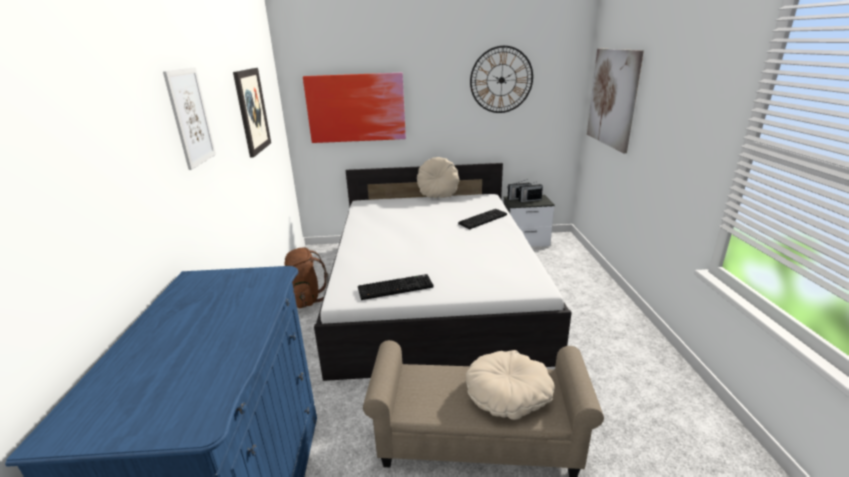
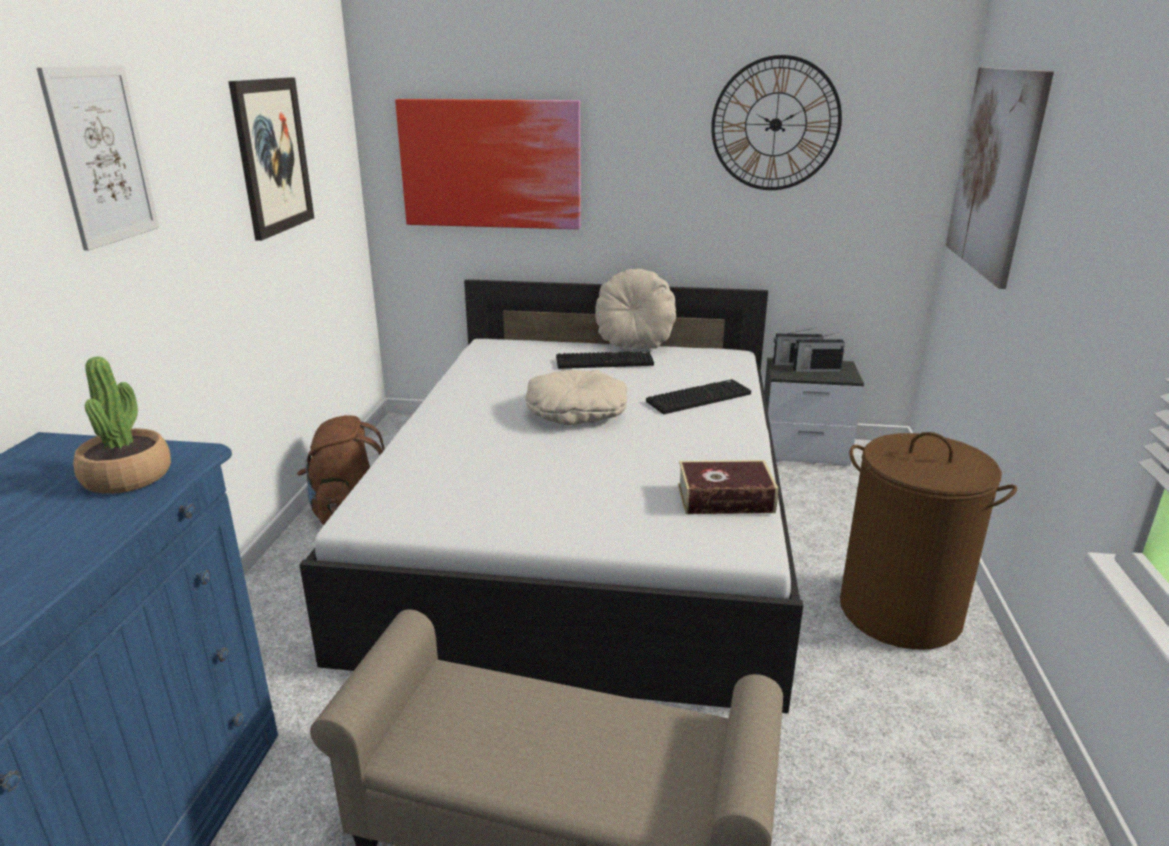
camera: 10 degrees right, 0 degrees up
keyboard [358,274,433,300] -> keyboard moved to [556,351,654,369]
beige pillow [466,350,555,420] -> beige pillow moved to [525,370,627,426]
none -> potted plant [73,356,171,494]
none -> book [678,460,779,514]
none -> brown laundry basket [840,432,1017,650]

